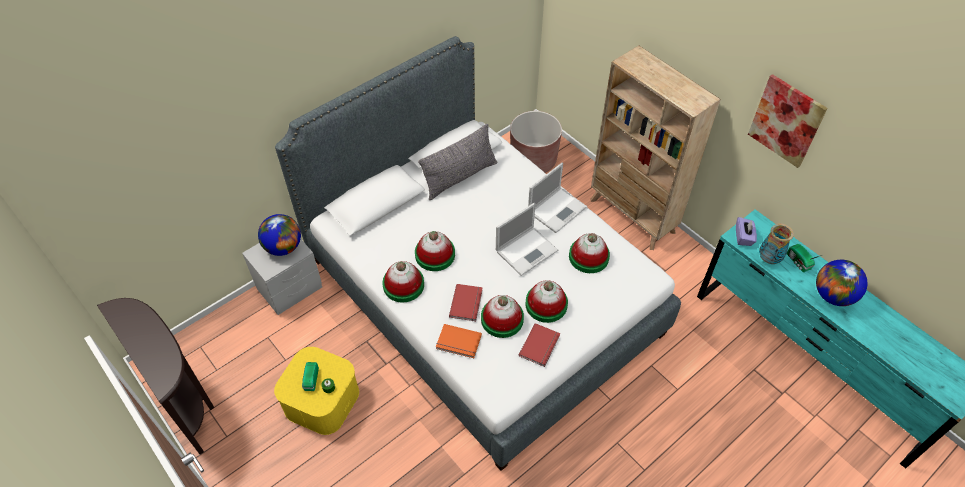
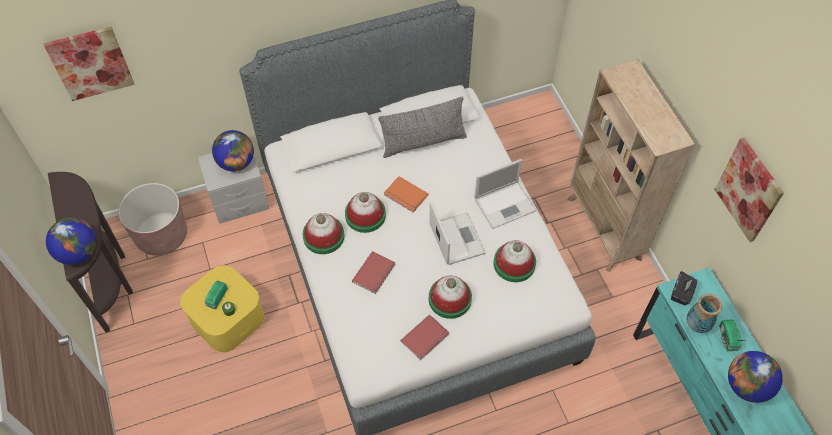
camera: 20 degrees right, 5 degrees up
orange book [436,324,482,358] -> orange book moved to [384,176,428,213]
hat [481,295,524,338] -> none
laptop [496,203,558,276] -> laptop turned 90 degrees counterclockwise [429,202,486,265]
brown planter [510,111,562,173] -> brown planter moved to [118,183,187,256]
purple tissue box [736,217,757,246] -> black tissue box [671,271,697,305]
none -> picture [44,26,134,101]
none -> globe [46,218,96,265]

